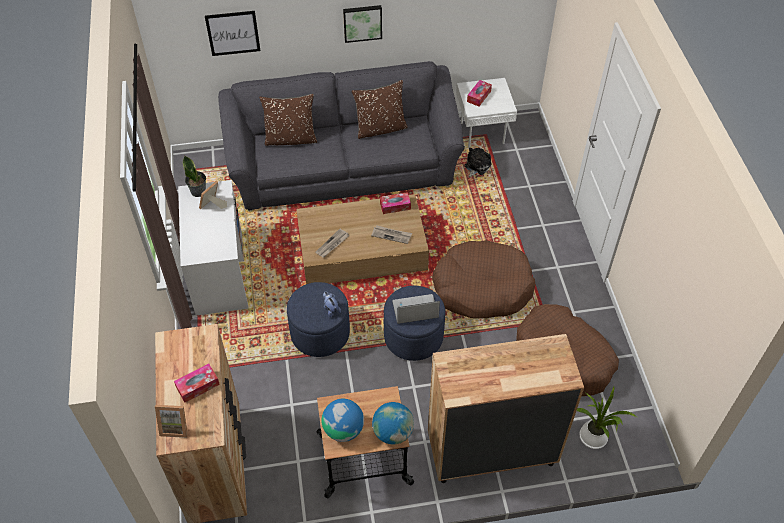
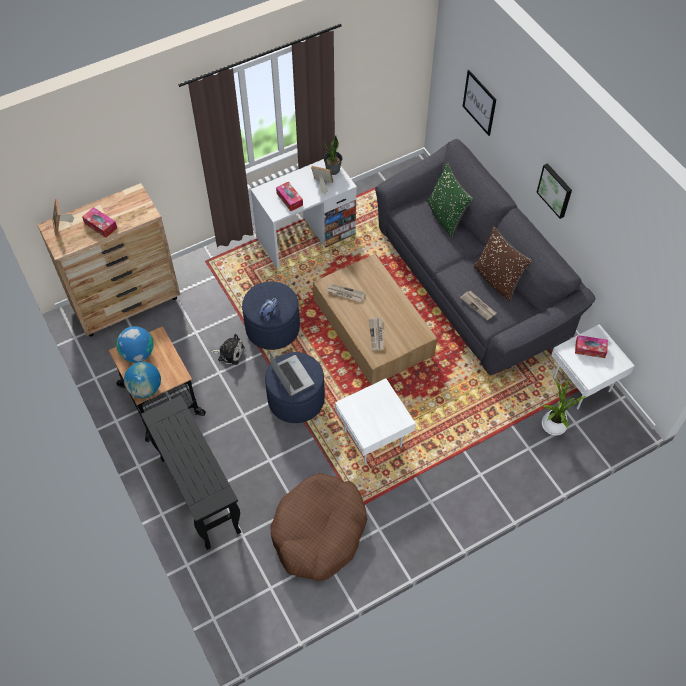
camera: 70 degrees right, 5 degrees up
brown pillow [259,94,317,146] -> green pillow [428,162,473,237]
tissue box [380,192,411,214] -> tissue box moved to [276,182,303,211]
brown dresser [428,334,584,483] -> black console table [141,395,241,550]
brown dog bed [432,240,535,318] -> white side table [335,378,416,465]
plush toy [464,148,491,177] -> plush toy moved to [210,334,245,365]
potted plant [577,386,637,449] -> potted plant moved to [542,378,586,435]
none -> newspaper [460,291,496,321]

